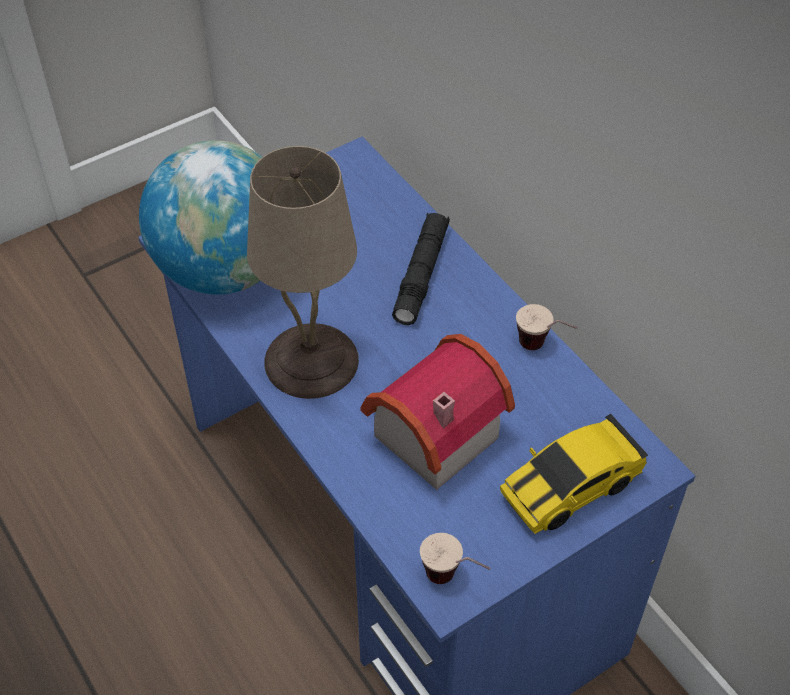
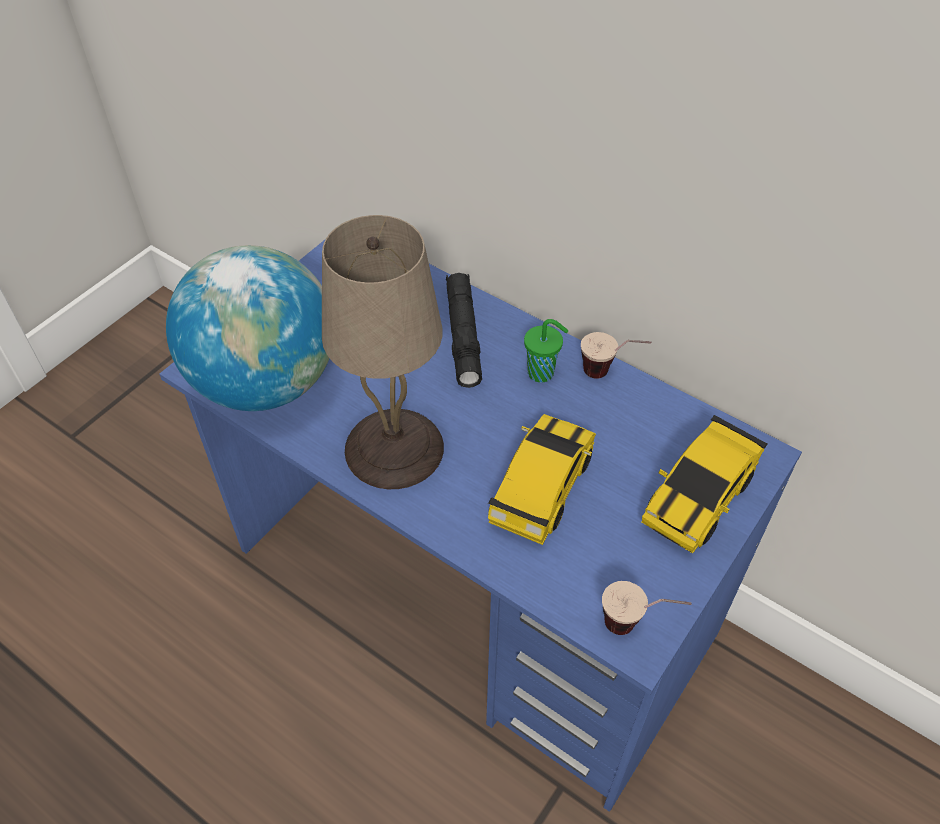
camera: 20 degrees left, 0 degrees up
toy house [360,334,515,490] -> toy car [488,414,596,545]
none -> green cup [524,319,568,382]

